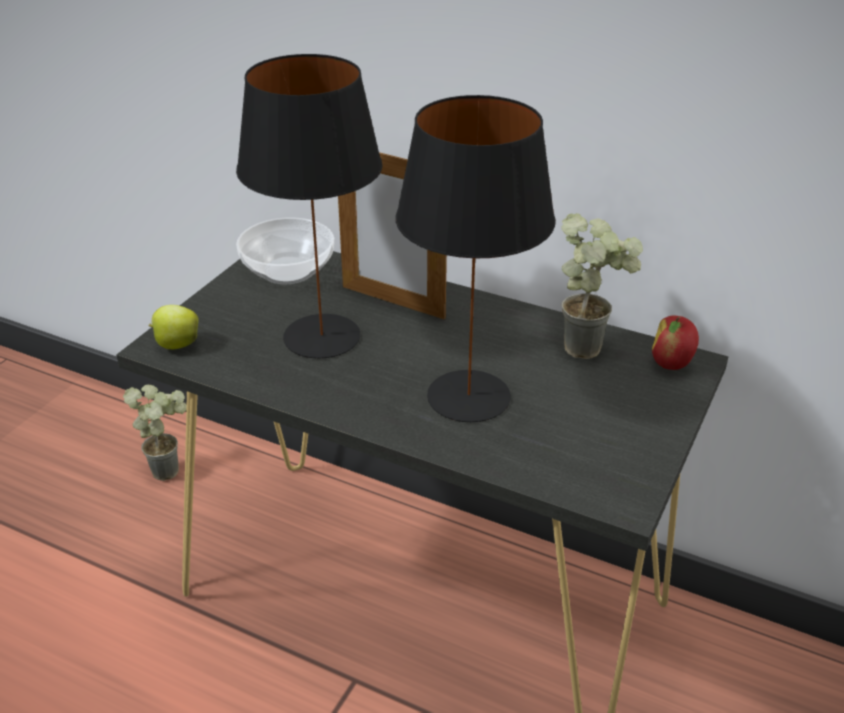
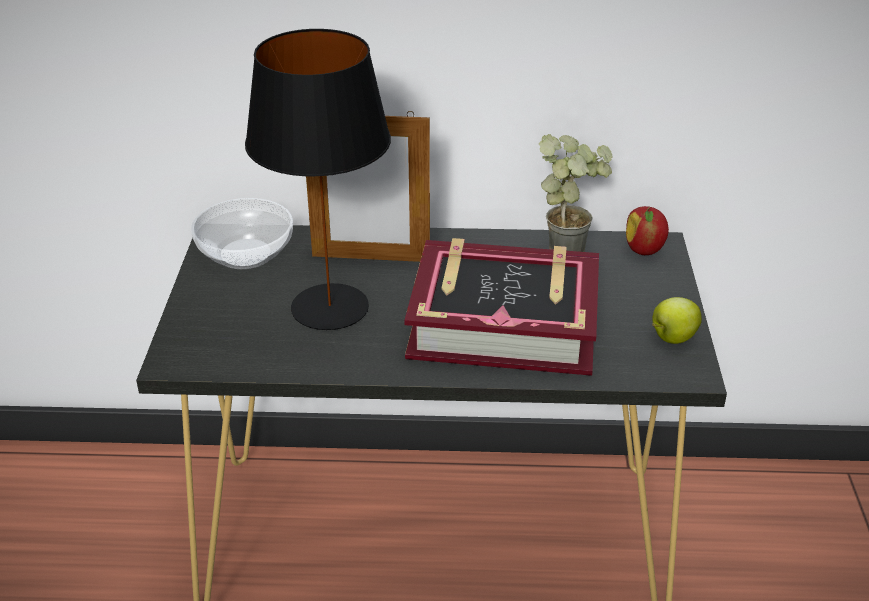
camera: 25 degrees left, 0 degrees up
potted plant [123,385,187,481] -> none
apple [148,305,199,349] -> apple moved to [652,297,702,344]
black table lamp [396,95,555,422] -> book [404,238,599,376]

